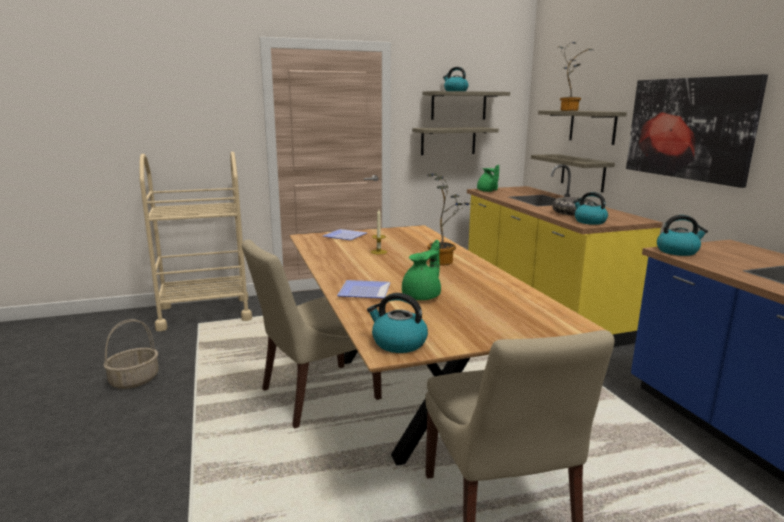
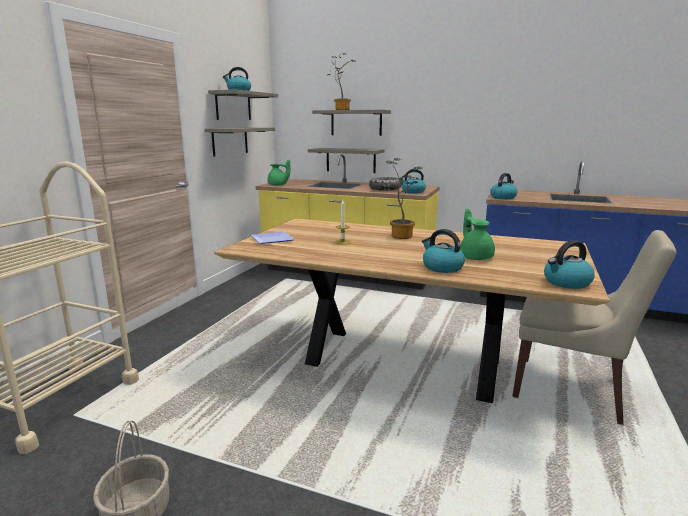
camera: 50 degrees left, 0 degrees up
beige chair [242,240,382,429] -> none
plate [337,280,391,299] -> kettle [422,229,465,273]
picture [626,74,768,188] -> none

